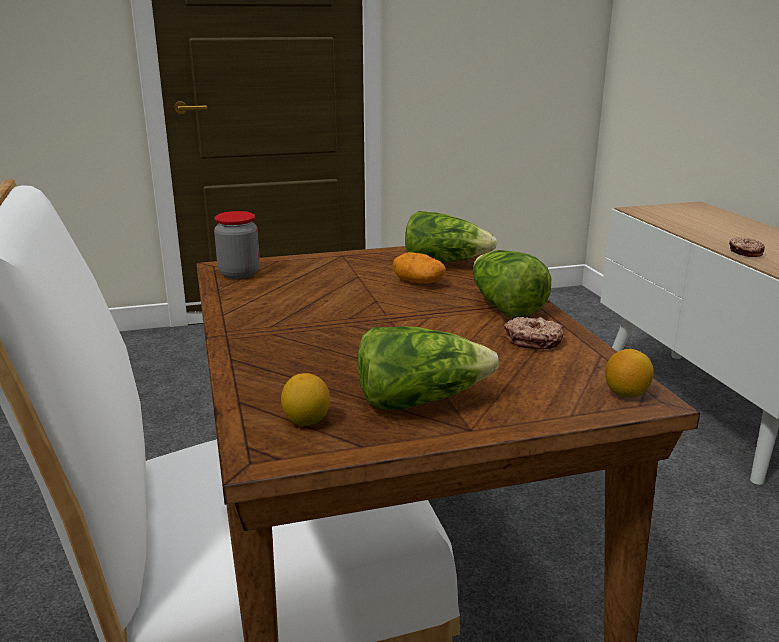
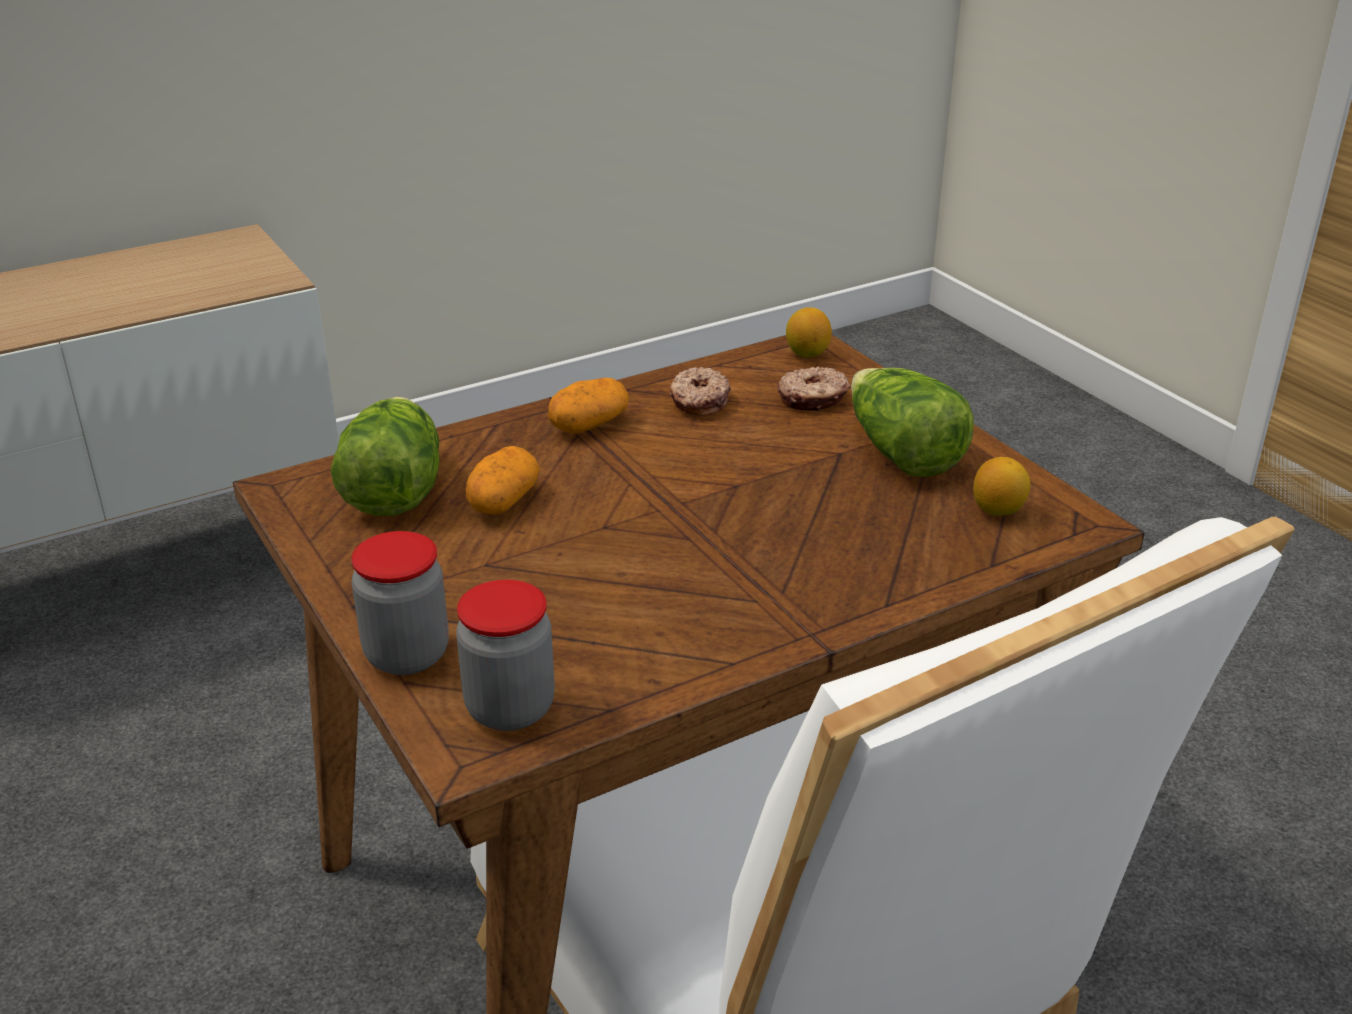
camera: 105 degrees left, 10 degrees up
lettuce [473,250,551,318] -> potato [548,378,629,434]
donut [729,237,765,257] -> donut moved to [777,366,851,411]
none -> jar [351,531,449,675]

